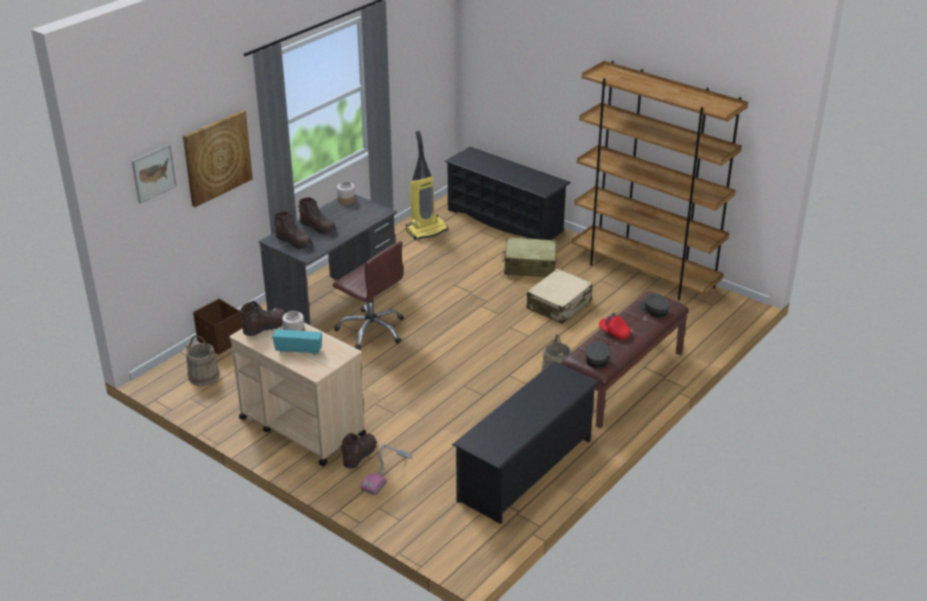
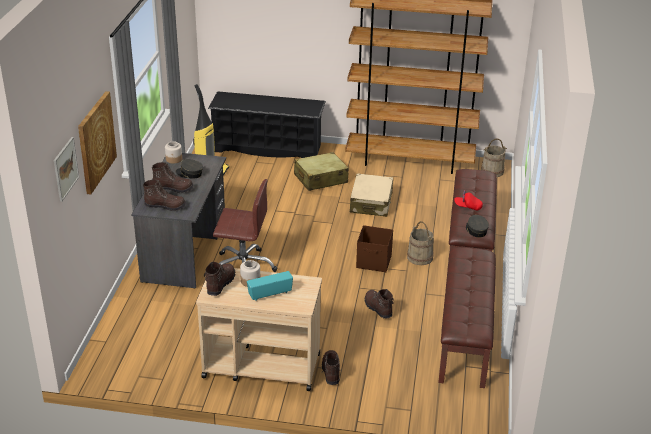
camera: 30 degrees left, 0 degrees up
beige bucket [185,336,219,386] -> beige bucket moved to [481,138,507,177]
brown storage box [193,299,243,355] -> brown storage box moved to [356,225,393,272]
vacuum cleaner [361,444,412,495] -> none
black shoe rack [452,361,600,524] -> brown bench [438,247,496,388]
grey cap [639,293,670,318] -> grey cap moved to [176,159,203,179]
none -> brown boot [365,289,394,319]

